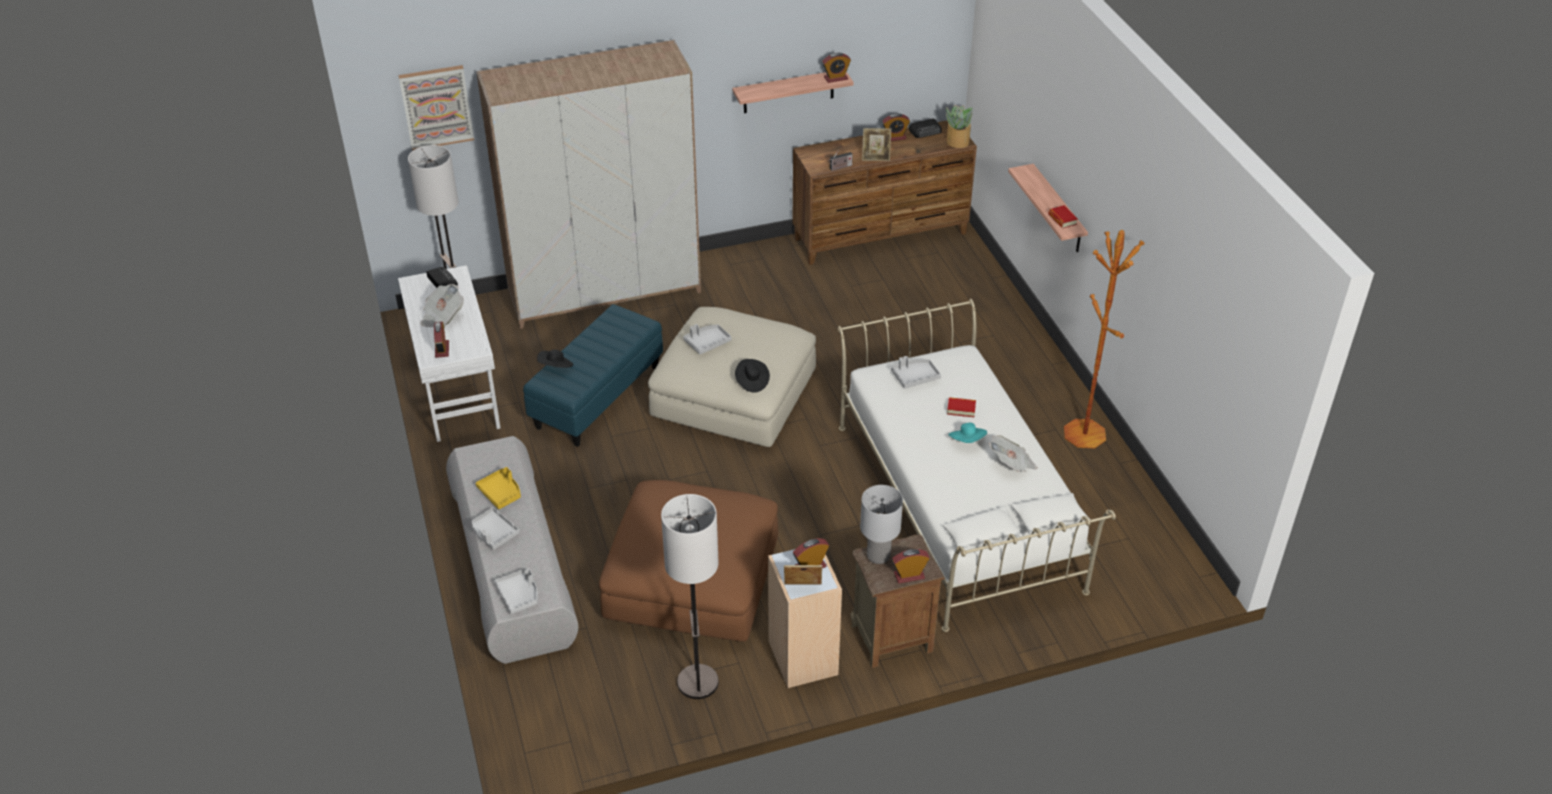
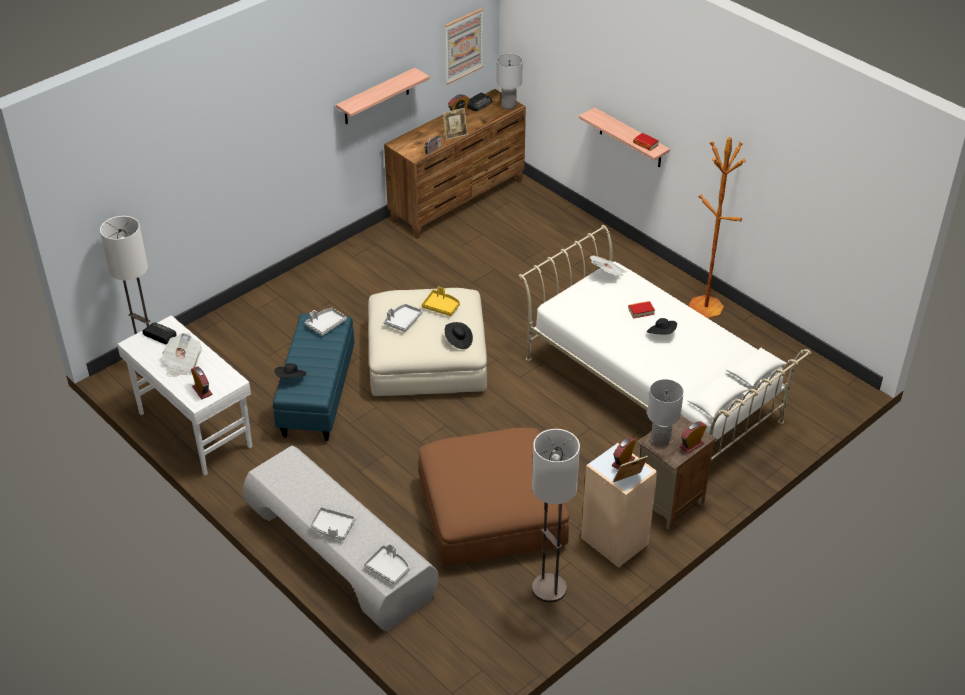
camera: 25 degrees left, 0 degrees up
picture [398,65,474,151] -> picture moved to [445,8,483,84]
white wardrobe [476,40,701,329] -> none
yellow tray [476,467,521,509] -> yellow tray moved to [422,287,460,316]
alarm clock [822,53,851,83] -> none
grey tray [891,356,941,388] -> grey tray moved to [305,308,347,336]
potted plant [946,105,973,148] -> grey table lamp [496,54,523,109]
turquoise hat [948,423,987,443] -> black hat [647,318,677,334]
newspaper [989,435,1038,472] -> newspaper moved to [590,255,627,276]

